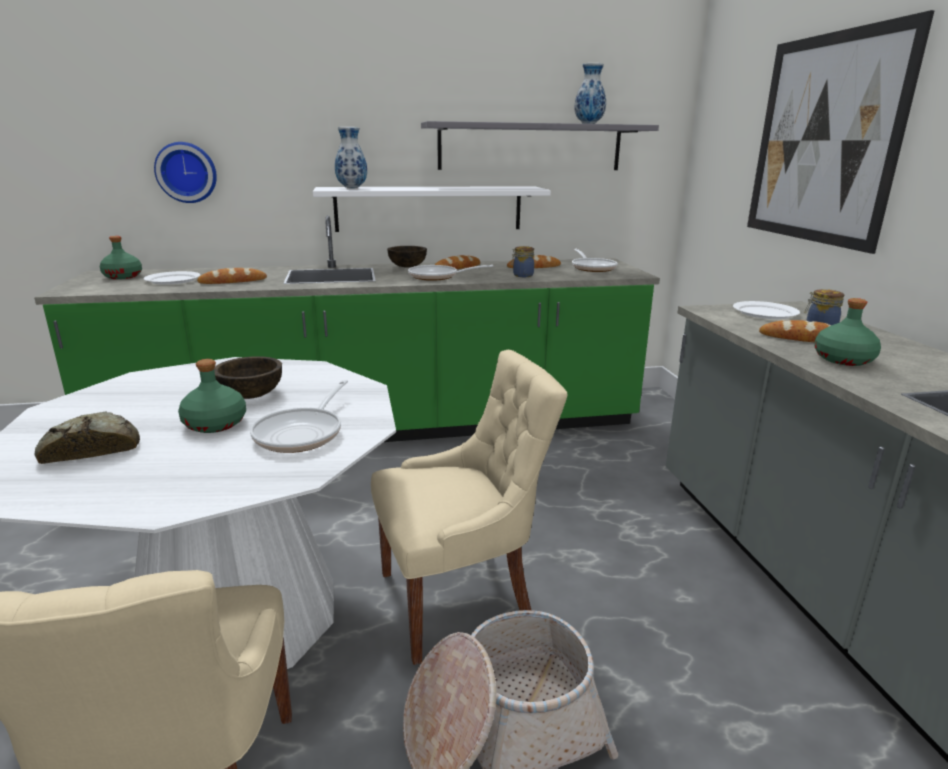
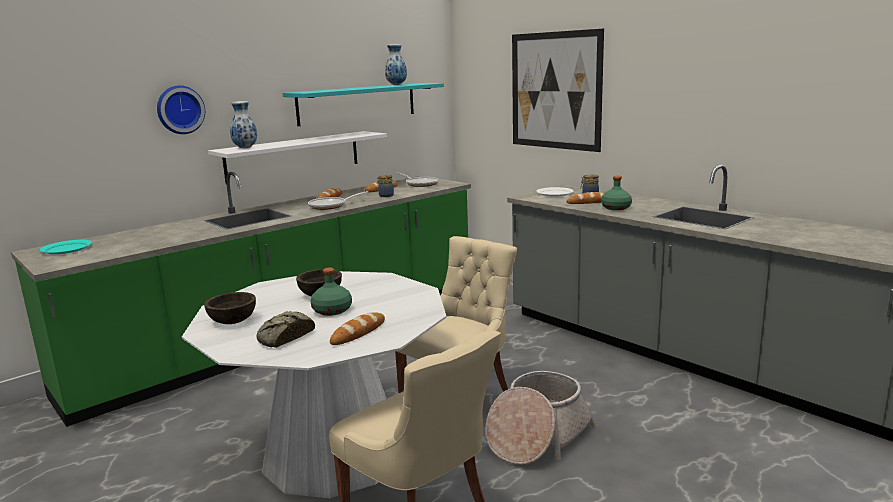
camera: 30 degrees left, 5 degrees down
green bottle [100,236,142,279] -> turquoise plate [40,240,92,254]
white plate [144,271,201,285] -> none
wall clock [154,142,217,203] -> wall clock moved to [157,85,205,134]
bread [197,268,267,284] -> bread moved to [330,312,385,345]
frying pan [250,380,348,453] -> none
brown bowl [387,246,427,268] -> brown bowl moved to [204,292,256,324]
grey shelf [421,121,659,170] -> turquoise shelf [283,83,444,126]

